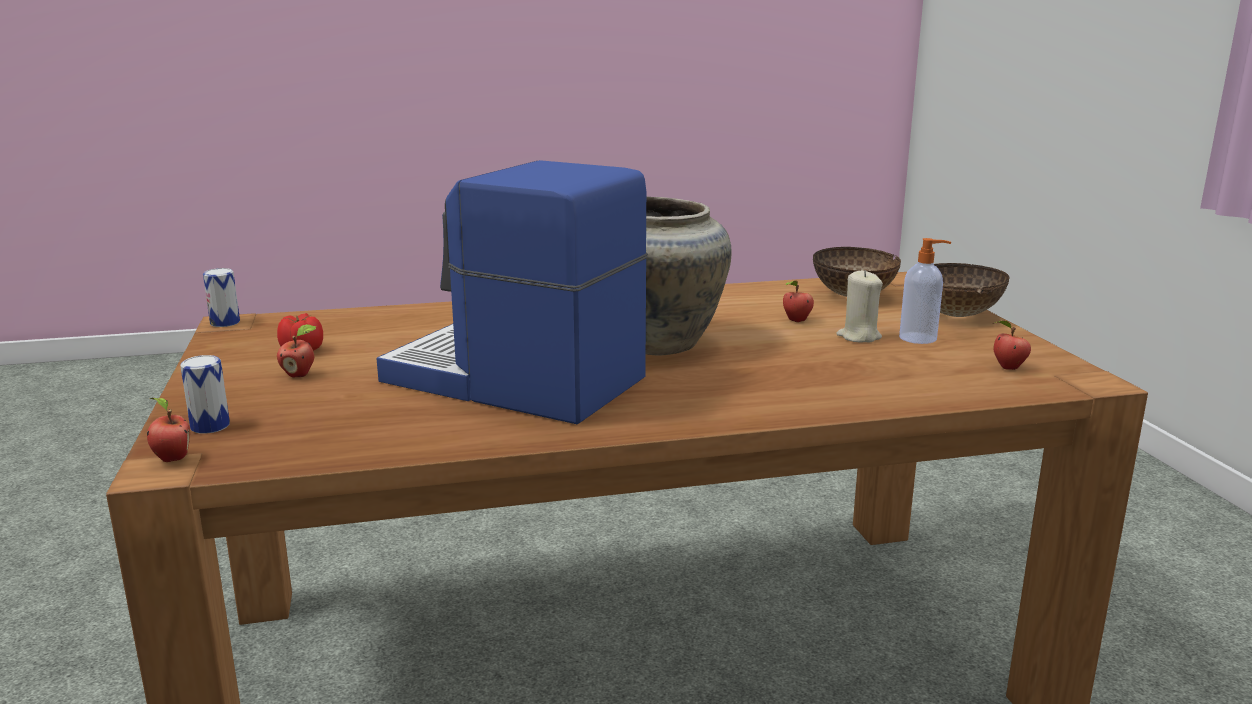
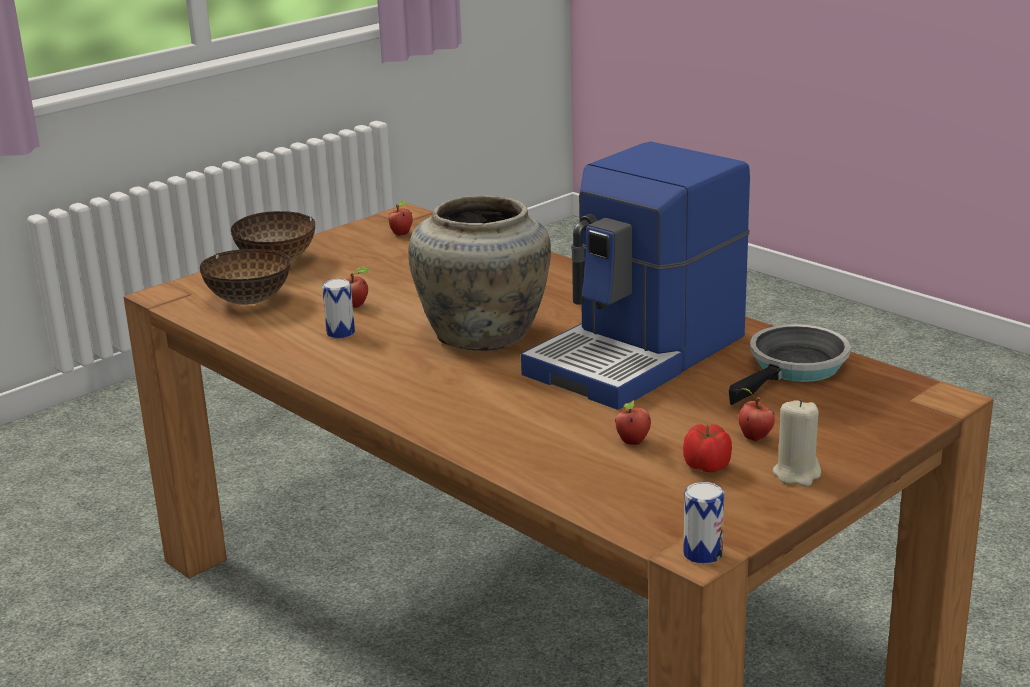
camera: 120 degrees left, 5 degrees up
apple [147,398,190,462] -> apple moved to [615,400,651,445]
can [180,355,230,434] -> can moved to [322,279,355,338]
coffee machine [377,160,648,425] -> coffee machine turned 45 degrees clockwise [521,142,750,410]
beige candle [837,270,883,342] -> beige candle moved to [773,400,821,486]
soap dispenser [899,238,951,344] -> none
none -> frying pan [729,324,851,405]

